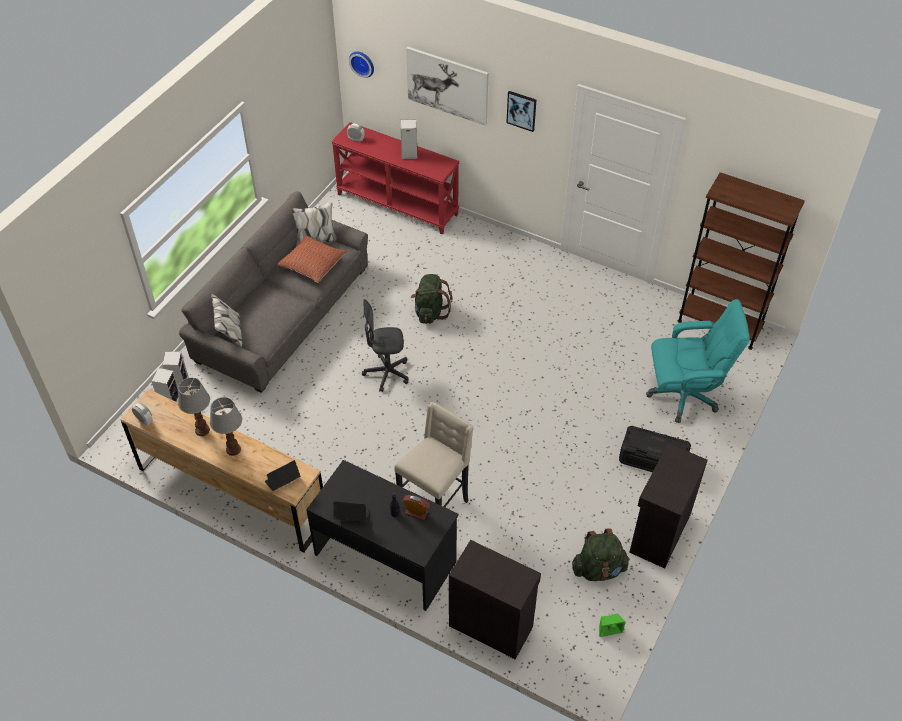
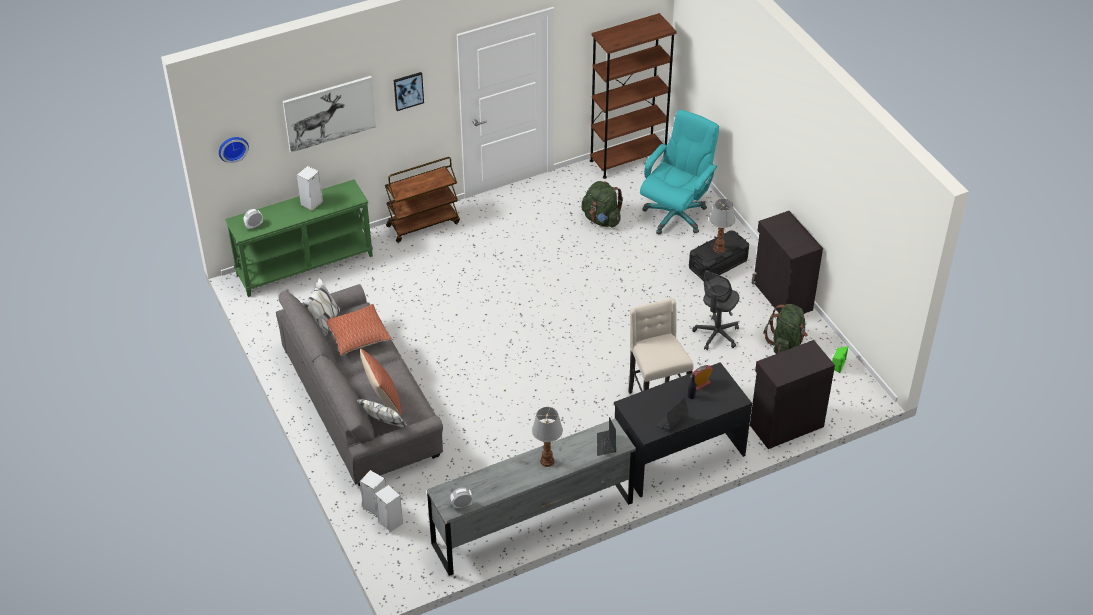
camera: 55 degrees left, 5 degrees down
brown dresser [120,389,323,553] -> grey dresser [427,419,636,576]
table lamp [178,378,210,436] -> table lamp moved to [709,199,735,253]
red console table [331,122,460,235] -> green console table [225,179,373,297]
grey office chair [362,299,408,392] -> grey office chair moved to [692,271,739,350]
green backpack [411,274,452,324] -> green backpack moved to [581,181,623,227]
none -> pillow [360,349,402,415]
none -> brown cart [385,157,460,243]

